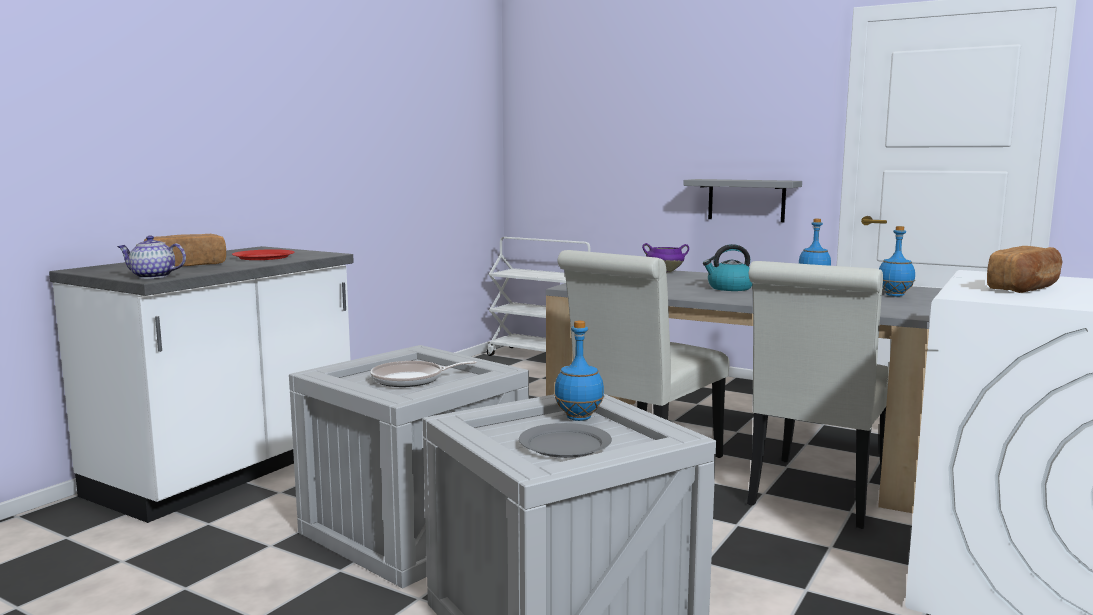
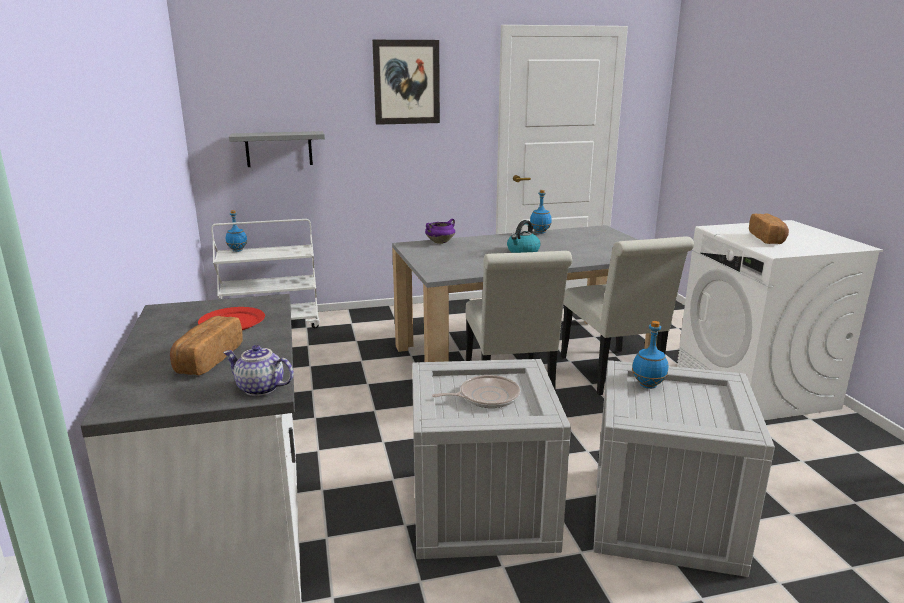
camera: 45 degrees left, 10 degrees up
teapot [117,236,186,279] -> teapot turned 60 degrees clockwise [223,345,294,396]
frying pan [370,361,477,387] -> frying pan turned 135 degrees counterclockwise [432,375,520,408]
grey plate [519,423,612,458] -> none
grey shelf [683,179,802,222] -> grey shelf moved to [229,131,325,167]
blue bottle [879,226,915,297] -> blue bottle moved to [226,210,247,252]
none -> picture [372,40,440,125]

